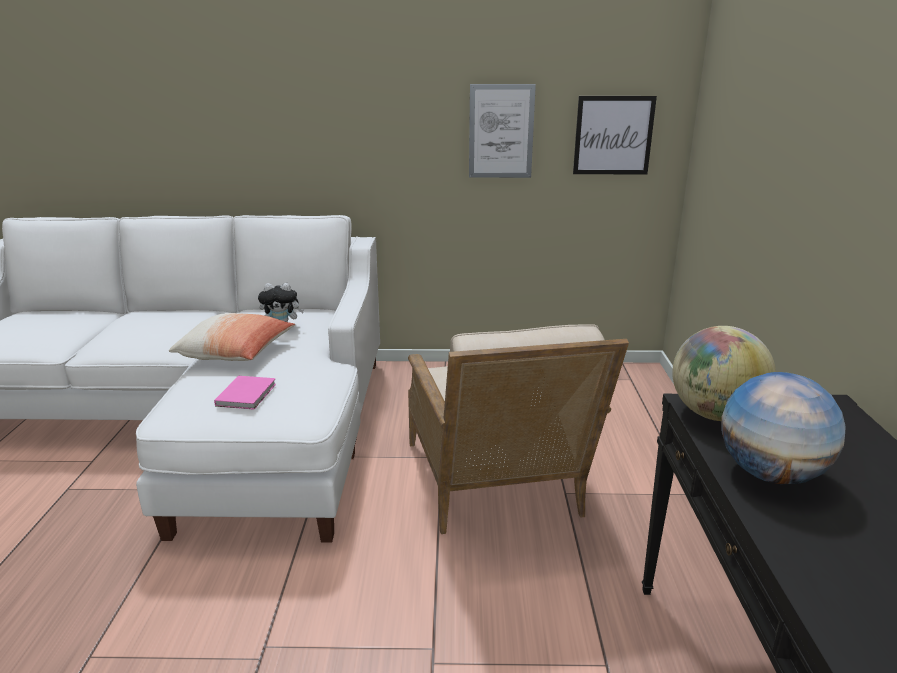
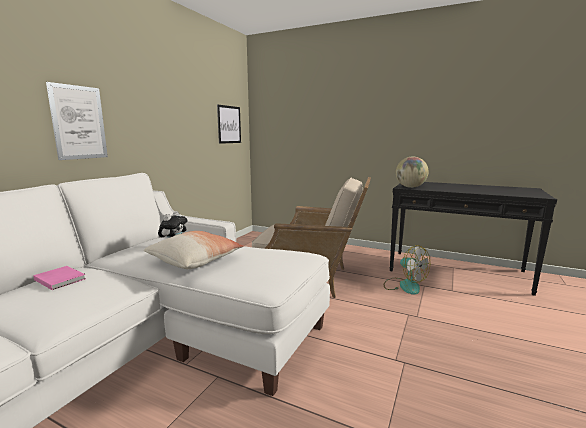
camera: 65 degrees left, 10 degrees down
pink book [214,376,276,410] -> pink book moved to [33,266,86,290]
picture [469,84,536,178] -> picture moved to [46,82,108,160]
globe [721,372,845,484] -> none
none -> fan [384,245,430,295]

